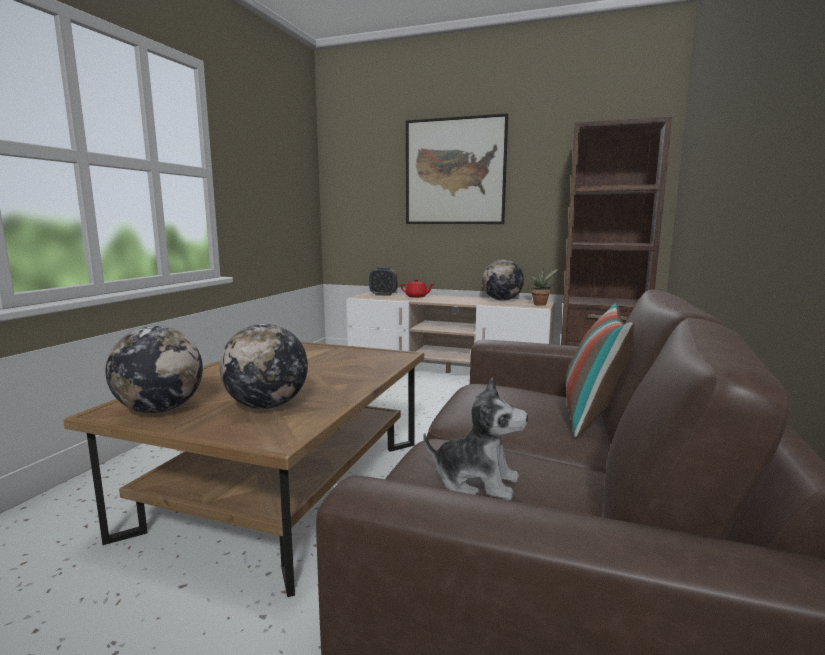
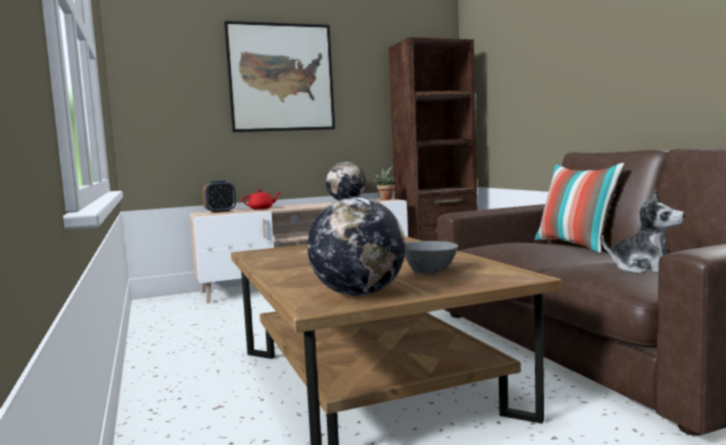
camera: 40 degrees left, 5 degrees down
globe [220,324,308,409] -> grey bowl [405,241,458,274]
plush toy [423,377,528,500] -> plush toy turned 60 degrees clockwise [602,190,685,274]

